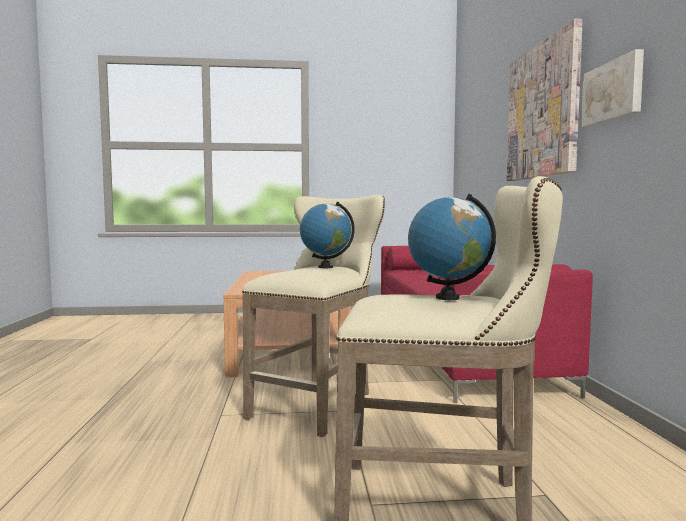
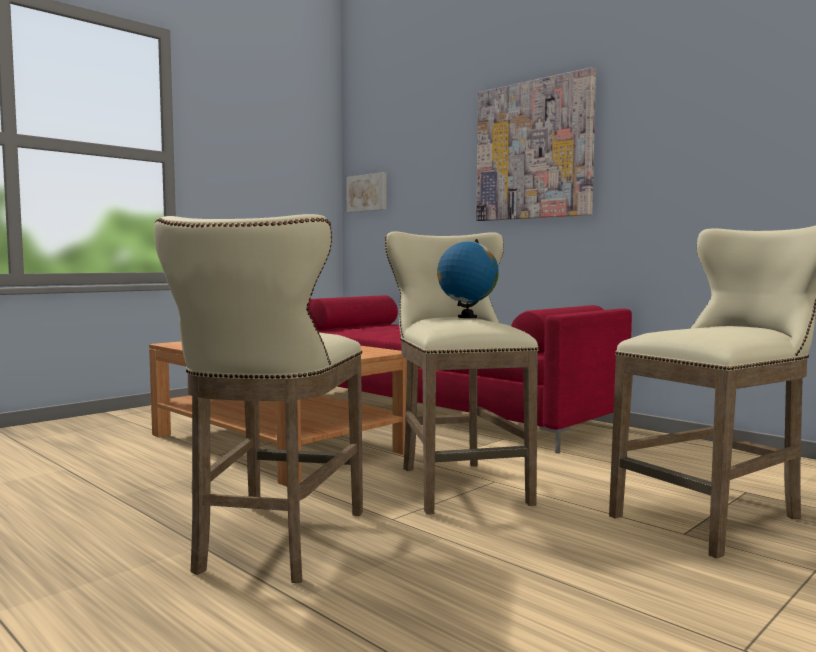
camera: 40 degrees left, 0 degrees up
globe [408,194,496,300] -> none
picture [581,49,644,127] -> picture moved to [346,172,386,212]
none -> beige stool [154,214,363,583]

